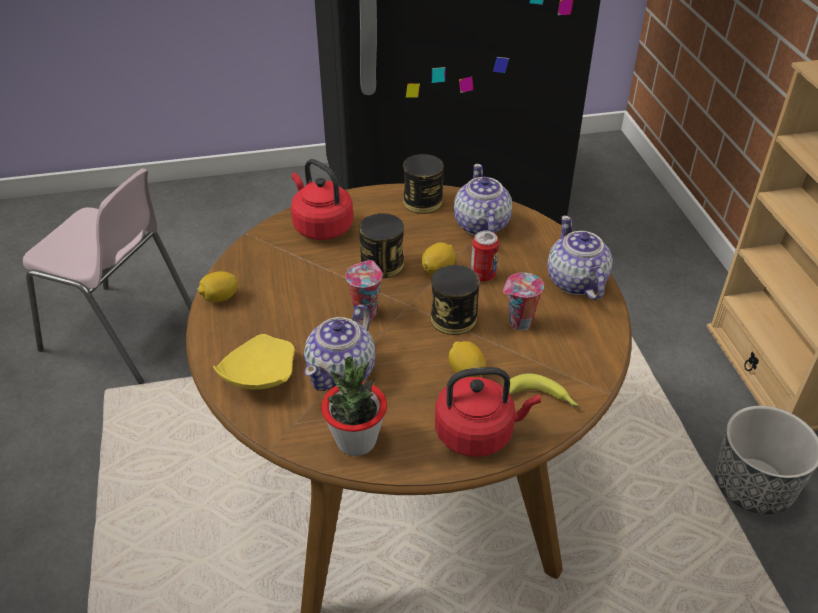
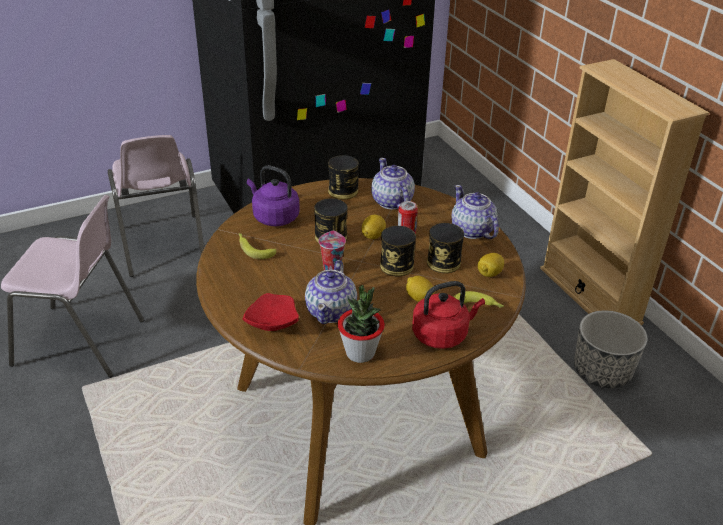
camera: 15 degrees left, 5 degrees down
lemon [197,271,238,303] -> lemon moved to [478,253,504,277]
yellow plate [213,334,295,390] -> red plate [242,293,299,331]
red kettle [291,159,353,240] -> purple kettle [247,165,300,226]
cup [503,273,544,331] -> can [427,223,464,273]
none -> pink chair [108,135,204,277]
none -> banana [239,233,276,259]

